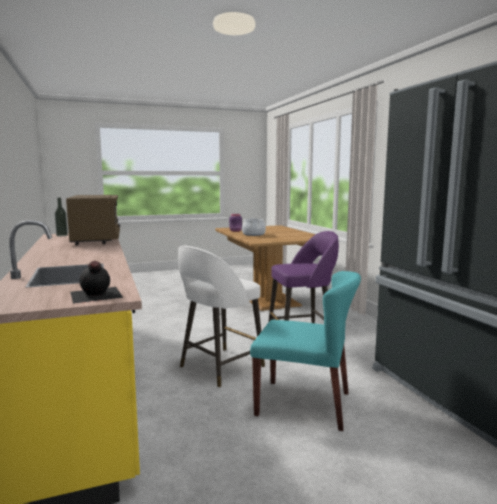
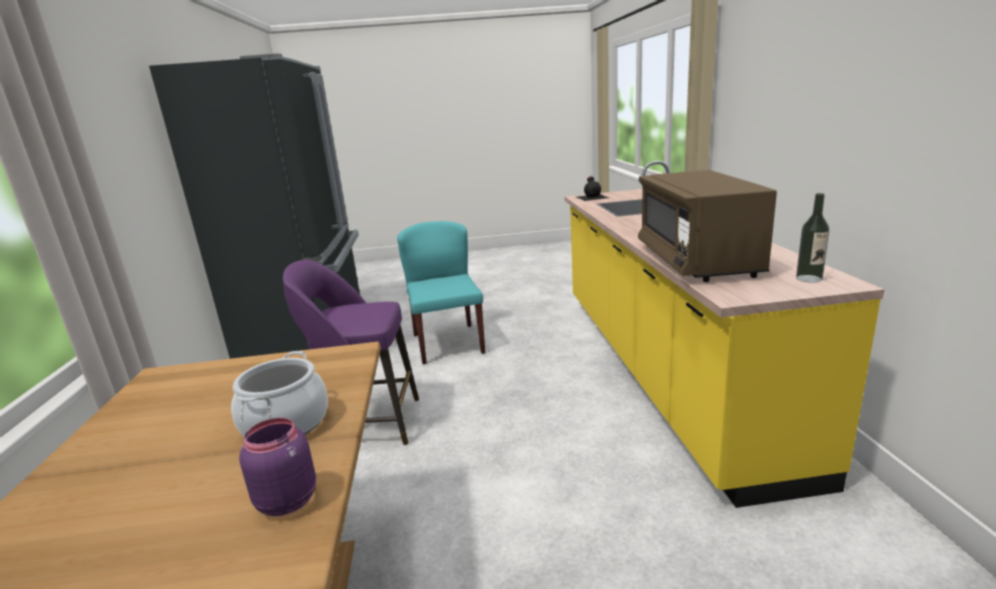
camera: 165 degrees left, 10 degrees up
white stool [178,246,265,388] -> none
turquoise chair [250,271,361,431] -> turquoise chair turned 45 degrees clockwise [397,221,485,364]

